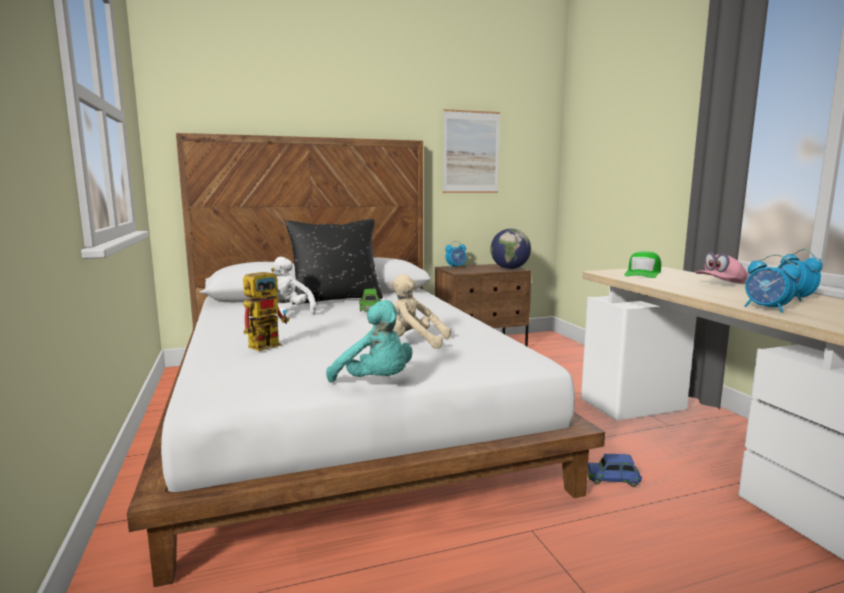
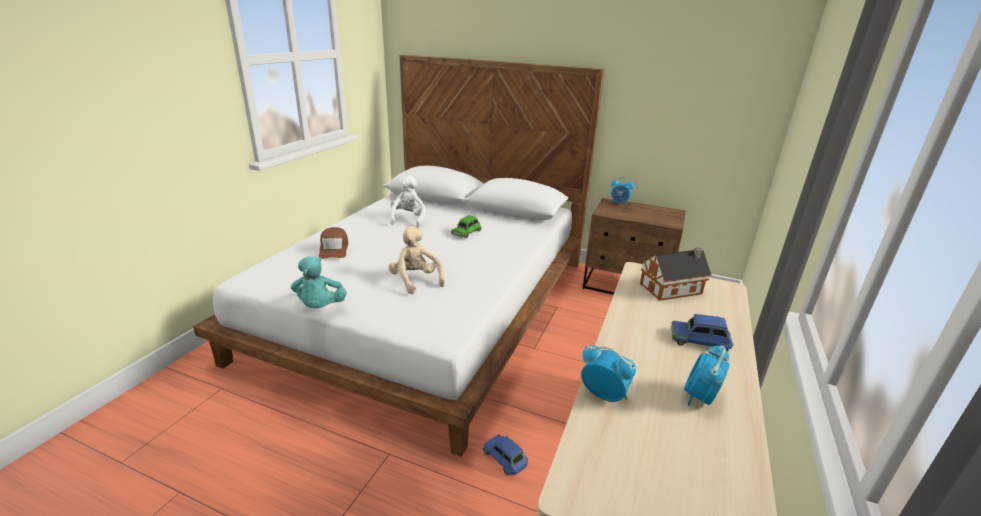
camera: 40 degrees right, 15 degrees up
toy robot [243,268,289,351] -> brown cap [319,227,348,259]
black pillow [286,219,383,305] -> none
picture [443,109,500,193] -> none
globe [491,228,531,269] -> none
green cap [624,251,661,278] -> toy house [640,247,712,301]
pink cap [695,252,750,284] -> blue toy car [671,314,734,351]
alarm clock [745,254,801,313] -> alarm clock turned 120 degrees clockwise [581,345,636,402]

